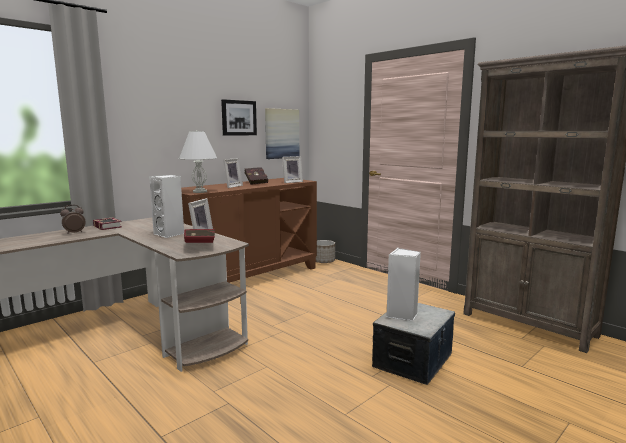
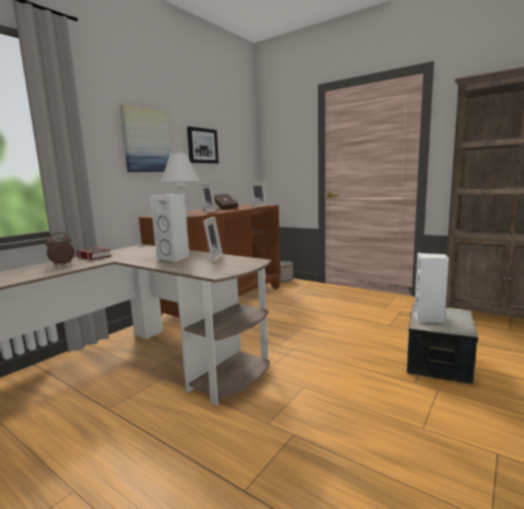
camera: 10 degrees left, 0 degrees up
red book [184,229,215,243] -> none
picture [265,108,299,159] -> picture moved to [120,104,171,172]

